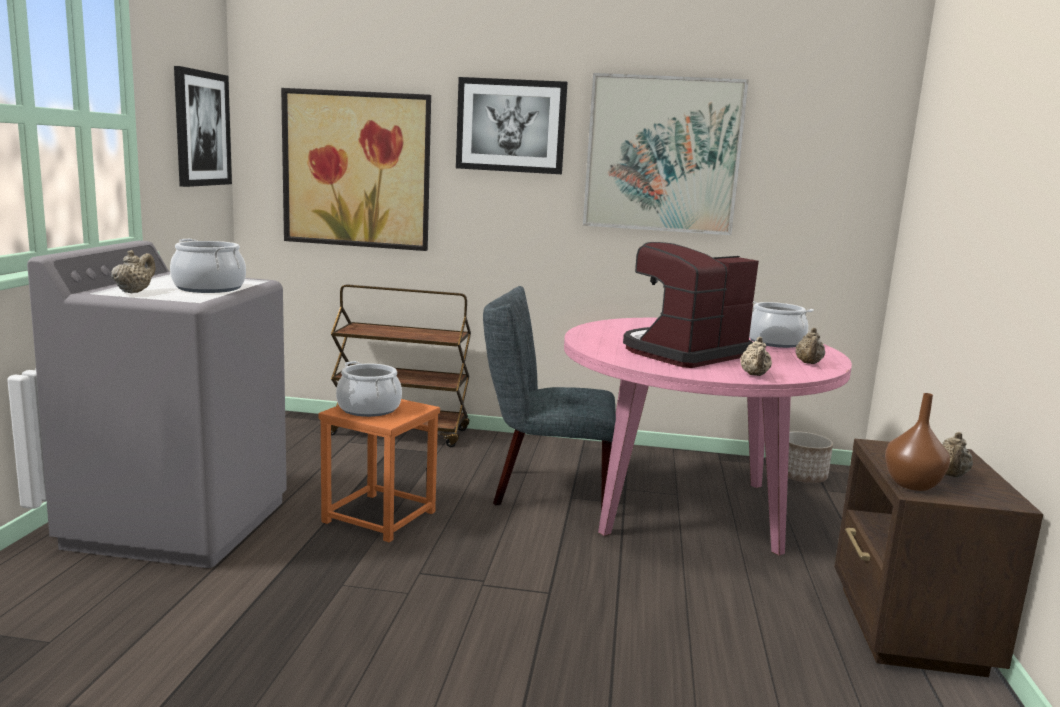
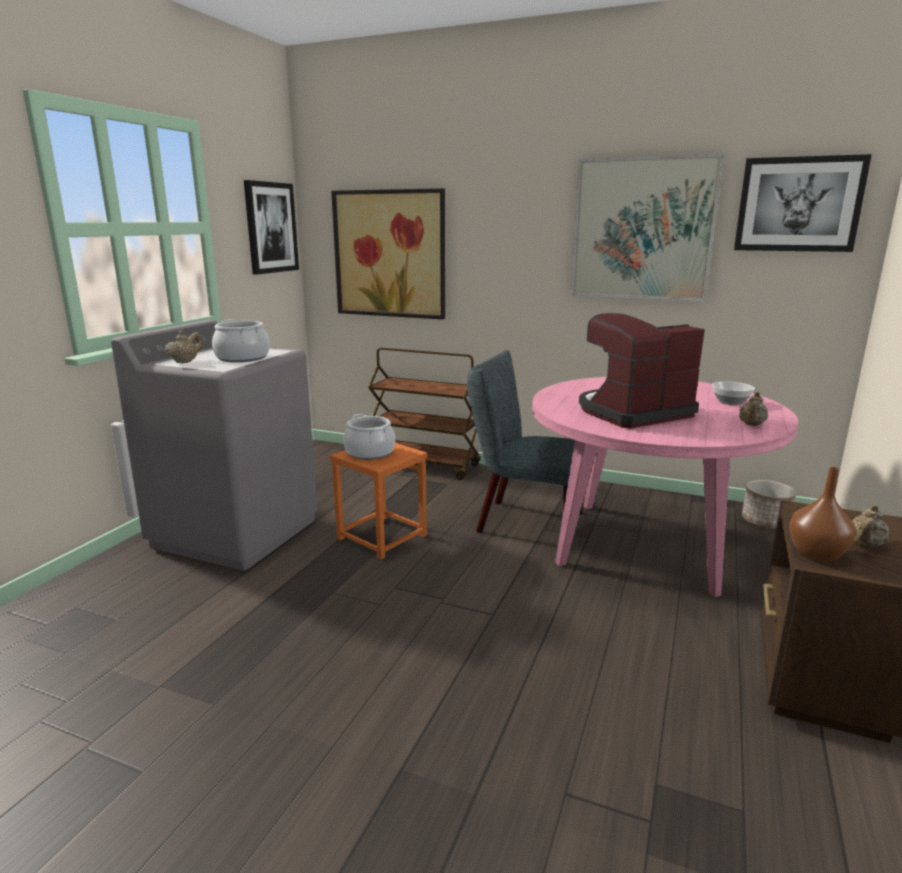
camera: 15 degrees right, 5 degrees up
picture [456,77,568,174] -> picture moved to [734,154,872,252]
beige teapot [740,337,772,376] -> none
cooking pot [749,301,814,348] -> bowl [712,381,755,405]

